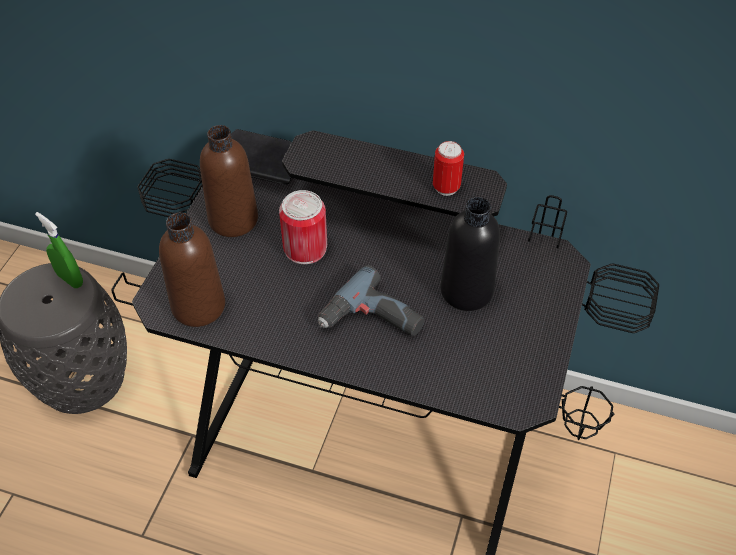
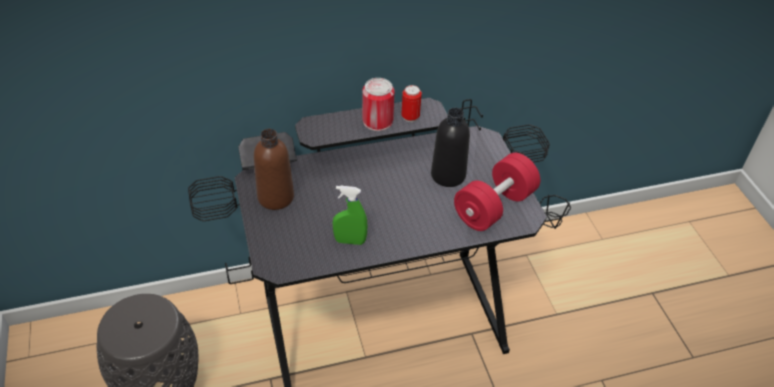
camera: 35 degrees left, 5 degrees down
green spray bottle [35,212,83,288] -> green spray bottle moved to [333,186,367,245]
brown bottle [159,213,225,327] -> none
can [279,190,327,264] -> can moved to [362,78,395,131]
power drill [318,265,424,336] -> none
none -> red dumbbell [454,153,540,231]

